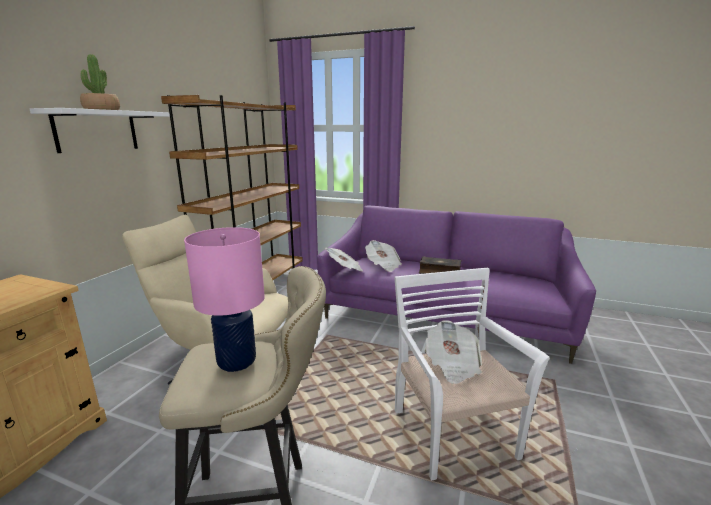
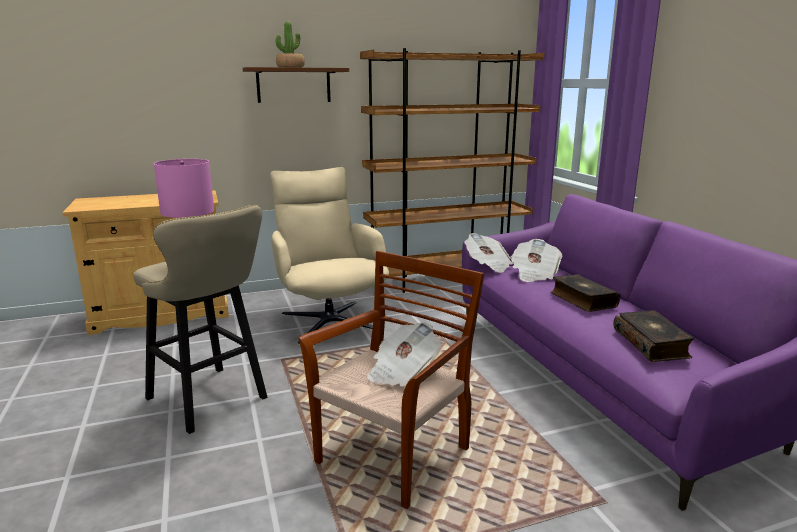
camera: 50 degrees right, 0 degrees up
white shelf [30,108,170,153] -> brown shelf [243,67,349,103]
white armchair [394,268,550,481] -> brown armchair [299,251,484,509]
none -> book [613,310,694,362]

